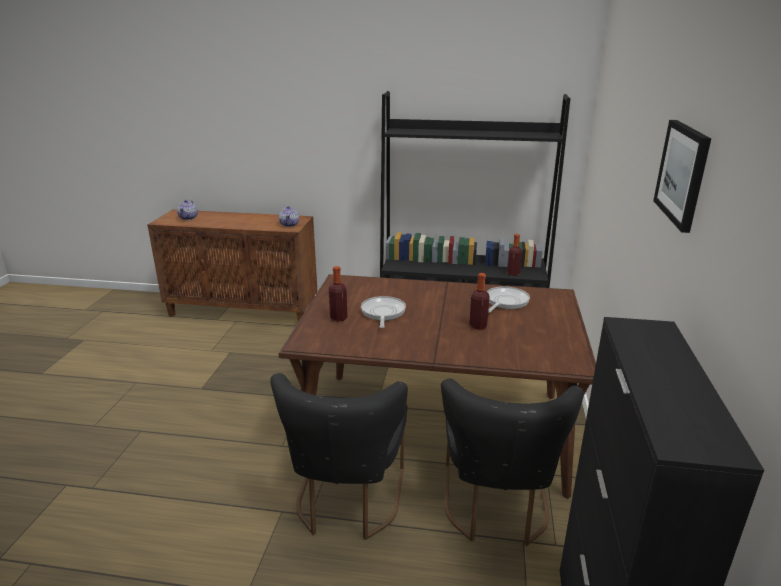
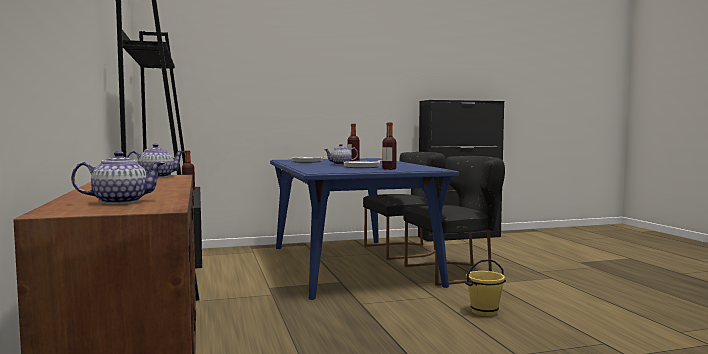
camera: 115 degrees left, 20 degrees down
brown dining table [278,274,596,499] -> blue dining table [270,158,459,300]
picture [653,120,711,233] -> none
none -> teapot [324,144,358,165]
none -> yellow bucket [465,259,506,316]

